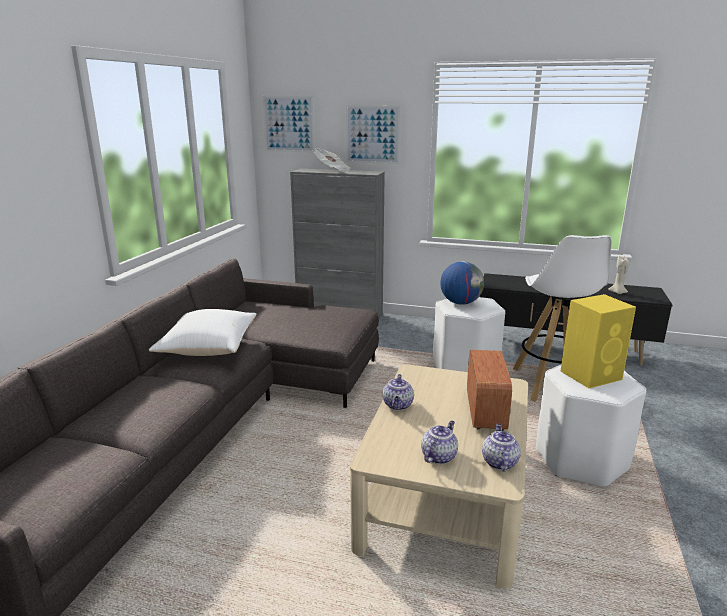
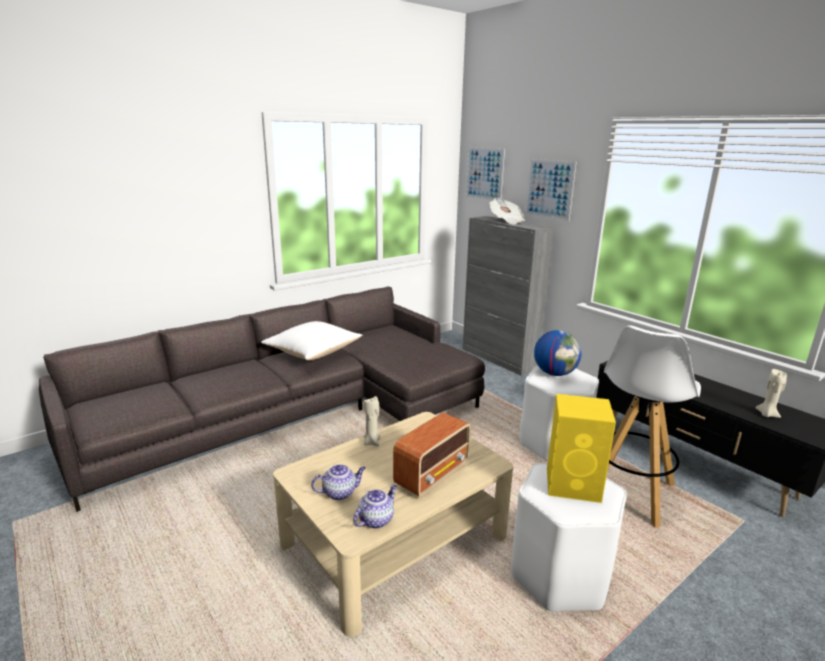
camera: 35 degrees right, 0 degrees up
teapot [383,374,414,410] -> beige candle [363,396,380,446]

